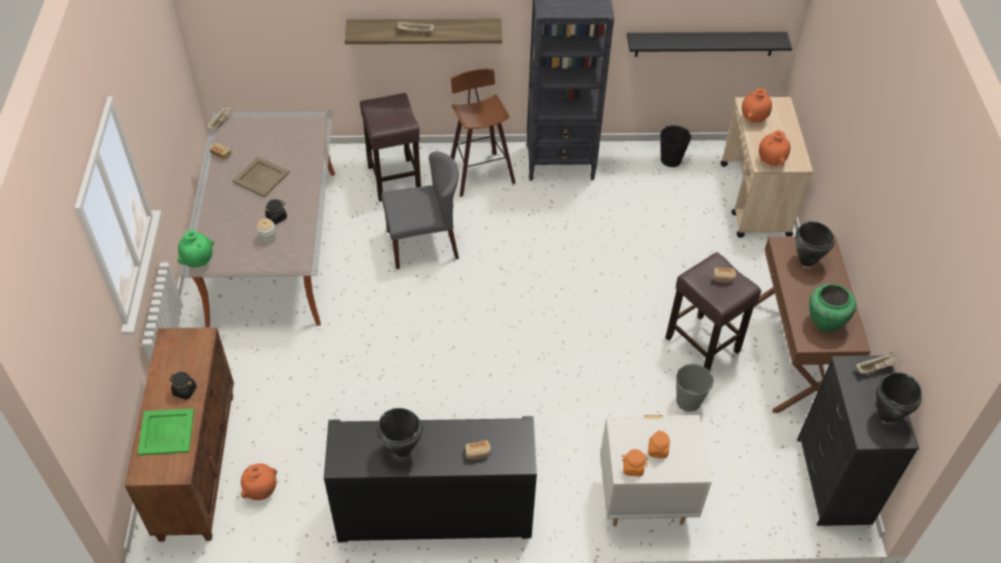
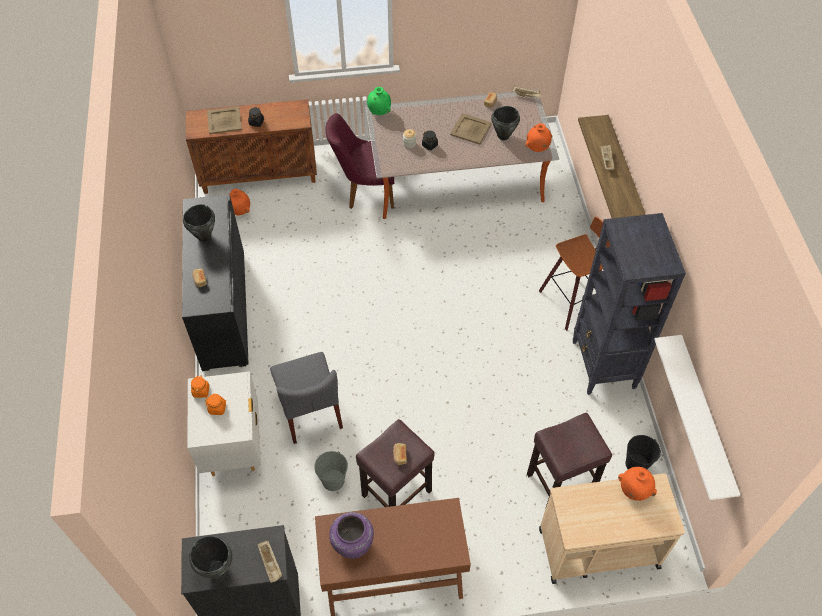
camera: 85 degrees right, 5 degrees up
green tray [138,408,194,455] -> beige tray [207,106,242,134]
brown stool [360,93,421,202] -> brown stool moved to [527,413,612,506]
grey chair [381,152,459,269] -> grey chair moved to [270,352,343,444]
black shelf [627,32,792,57] -> white shelf [654,335,740,500]
orange vase [759,130,790,166] -> orange vase moved to [525,123,552,152]
black cooking pot [795,221,834,267] -> black cooking pot moved to [491,106,520,140]
green vase [809,283,856,332] -> purple vase [329,512,374,559]
none -> purple chair [325,113,394,209]

